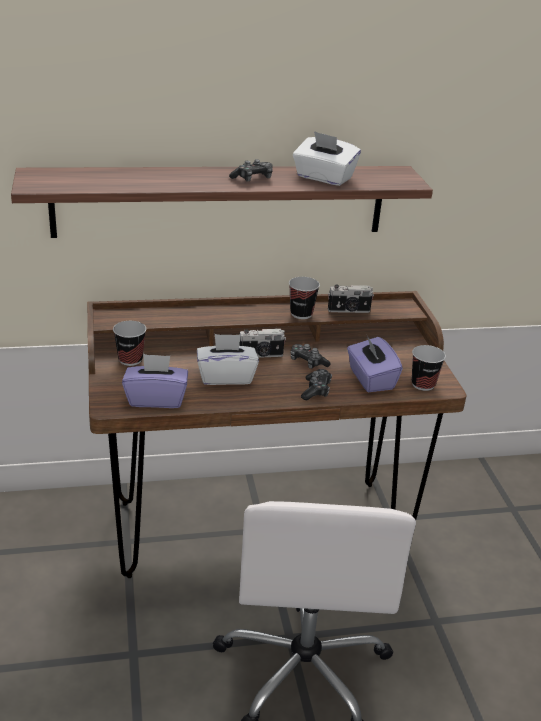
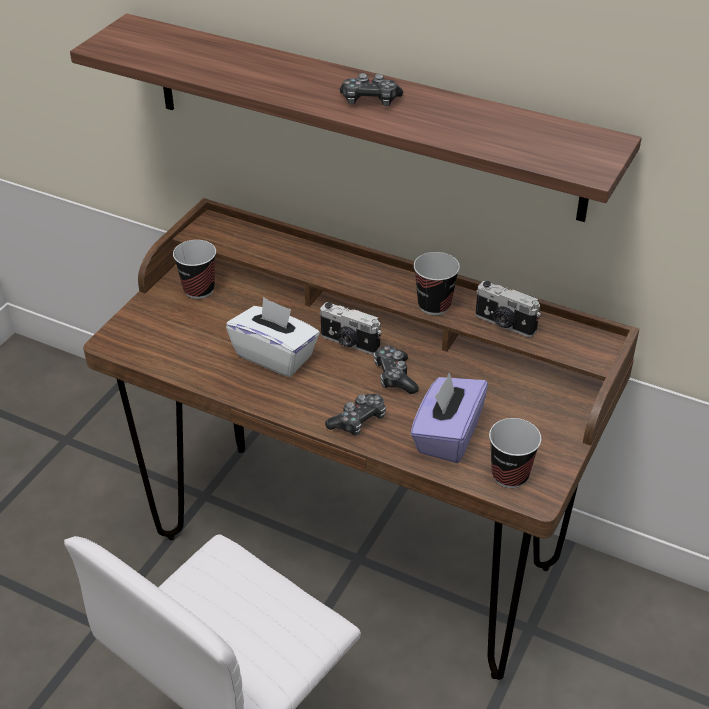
camera: 40 degrees right, 10 degrees up
purple tissue box [122,354,188,408] -> none
white tissue box [293,131,361,186] -> none

